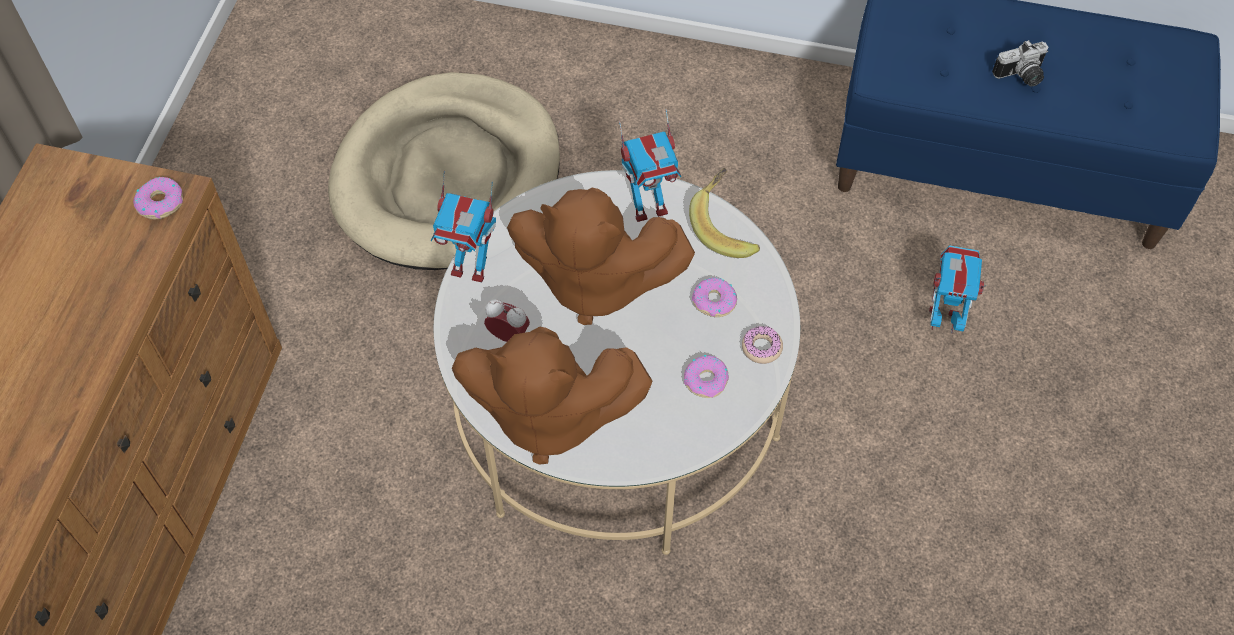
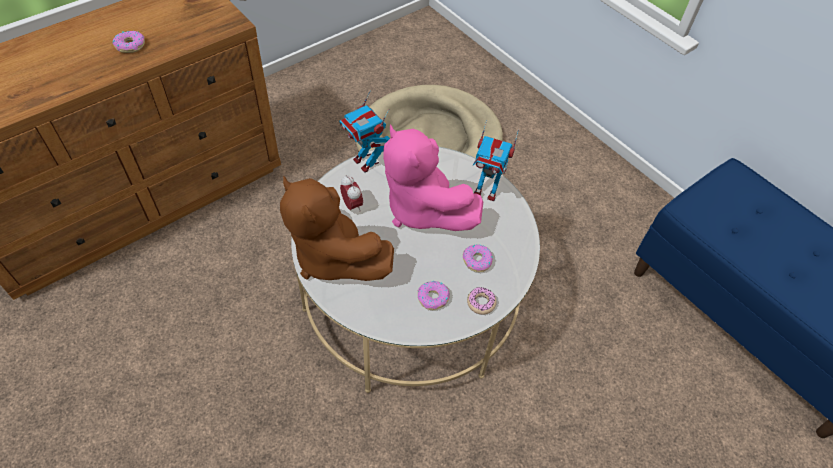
camera: 35 degrees right, 5 degrees down
donut [133,177,183,219] -> donut moved to [113,31,145,53]
brown plush toy [507,188,695,325] -> pink plush toy [383,125,483,231]
banana [689,168,760,258] -> none
toy robot [929,245,986,333] -> none
camera [992,40,1048,86] -> none

